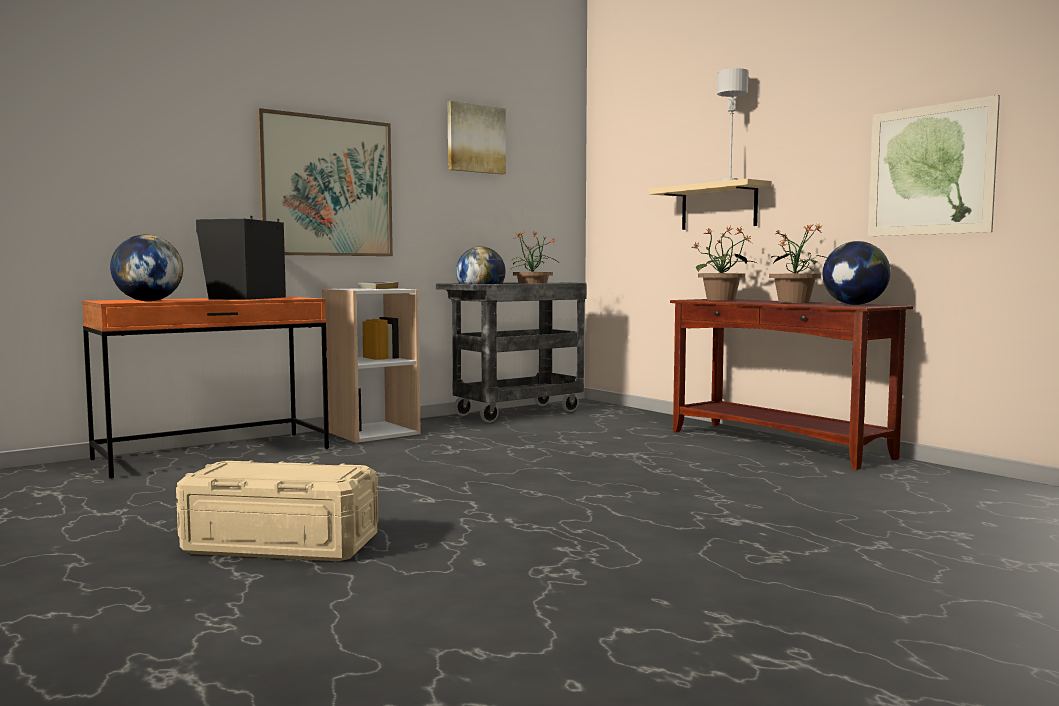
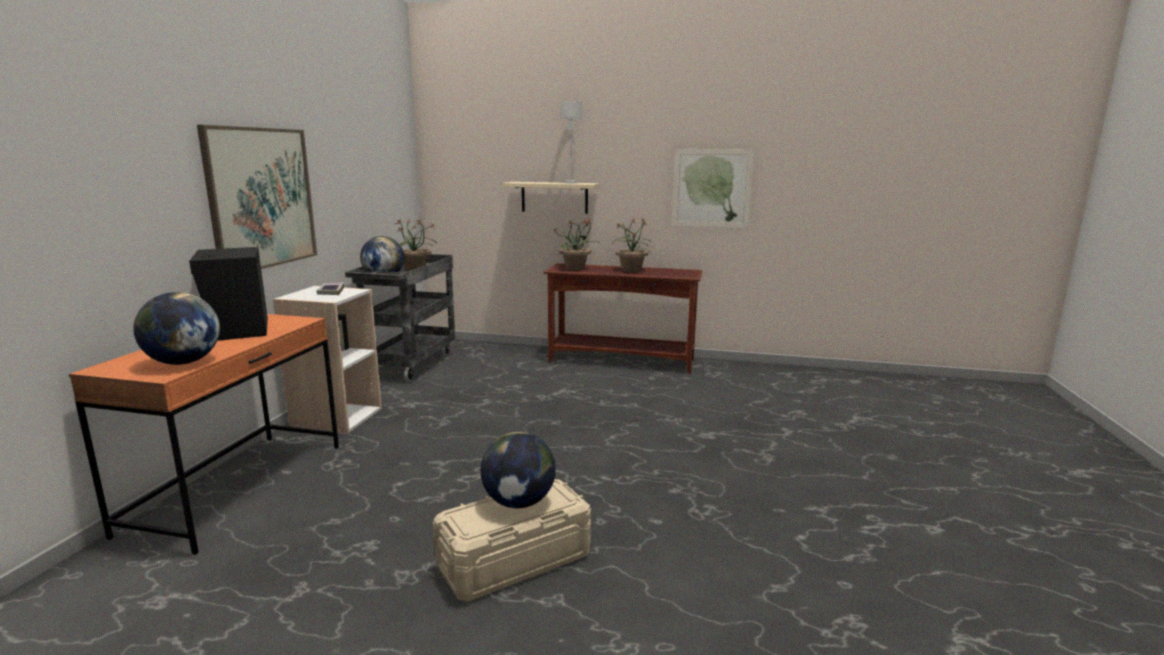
camera: 40 degrees left, 10 degrees up
picture [448,101,506,174] -> none
globe [823,241,891,305] -> globe moved to [481,432,556,508]

